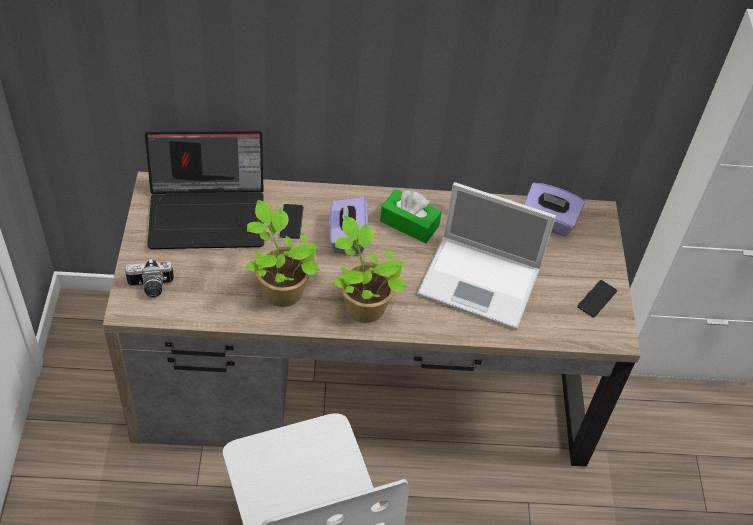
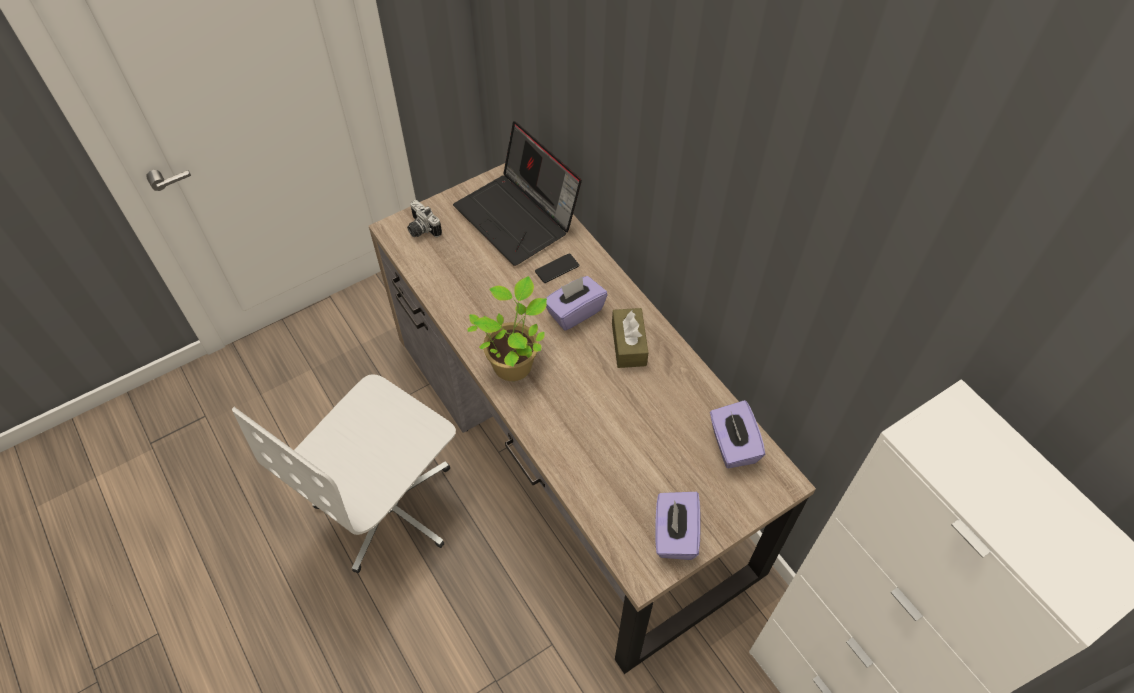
camera: 60 degrees right, 5 degrees up
potted plant [245,200,320,307] -> none
green tissue box [380,189,442,244] -> brown tissue box [612,308,648,368]
laptop [417,182,556,330] -> none
phone [577,280,617,317] -> purple tissue box [655,492,701,560]

